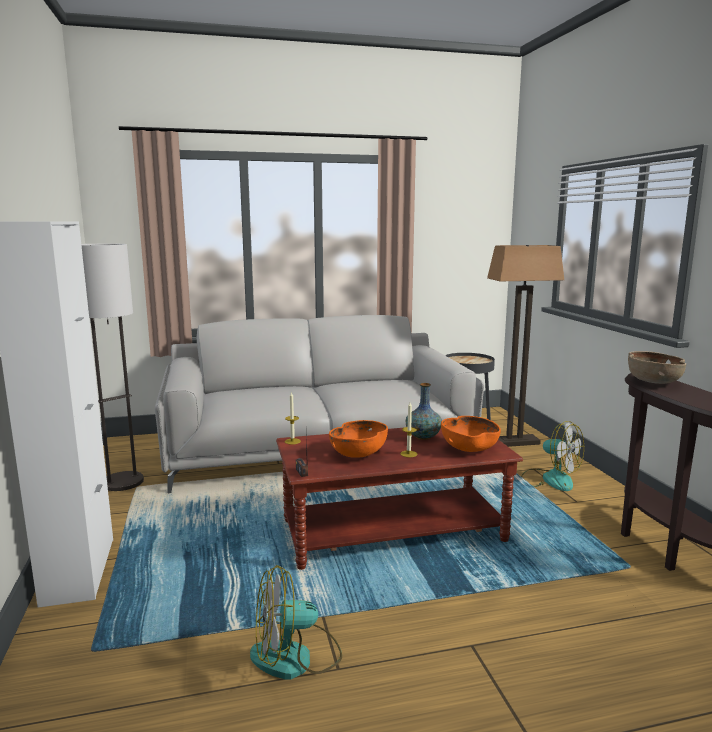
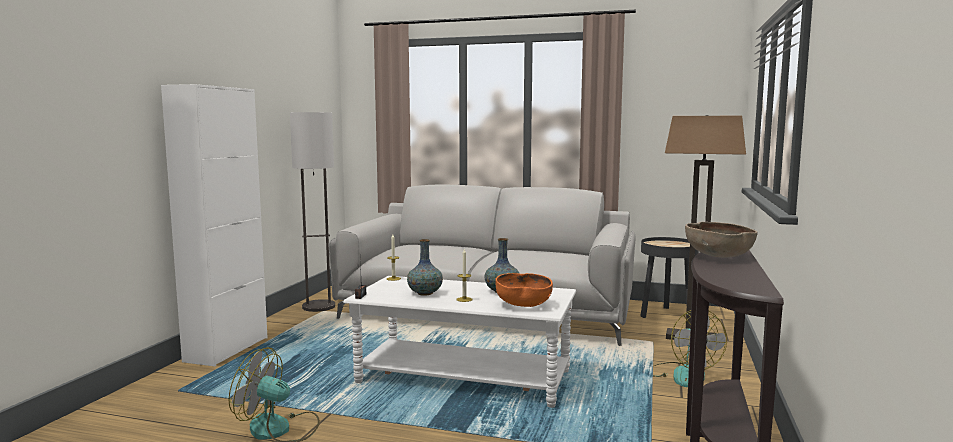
camera: 30 degrees right, 5 degrees down
brown coffee table [276,428,523,570] -> white coffee table [343,276,576,408]
orange bowl [329,420,388,458] -> vase [407,239,443,296]

